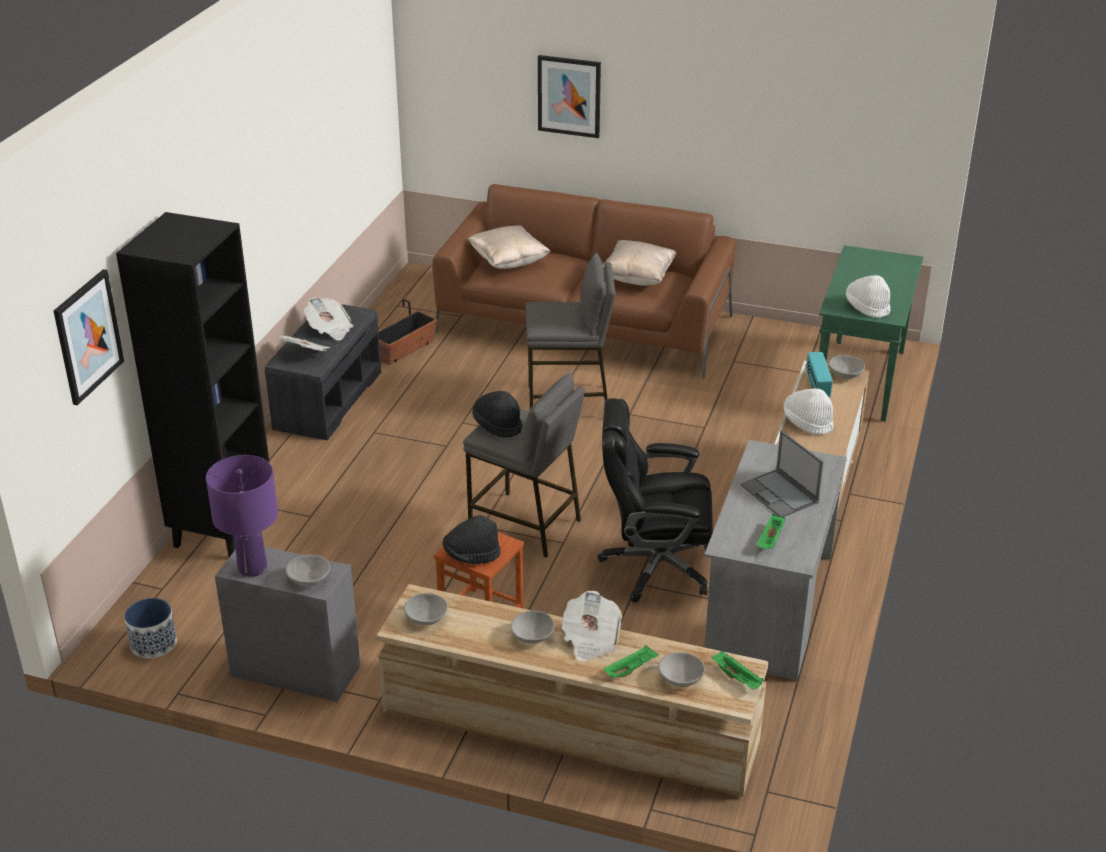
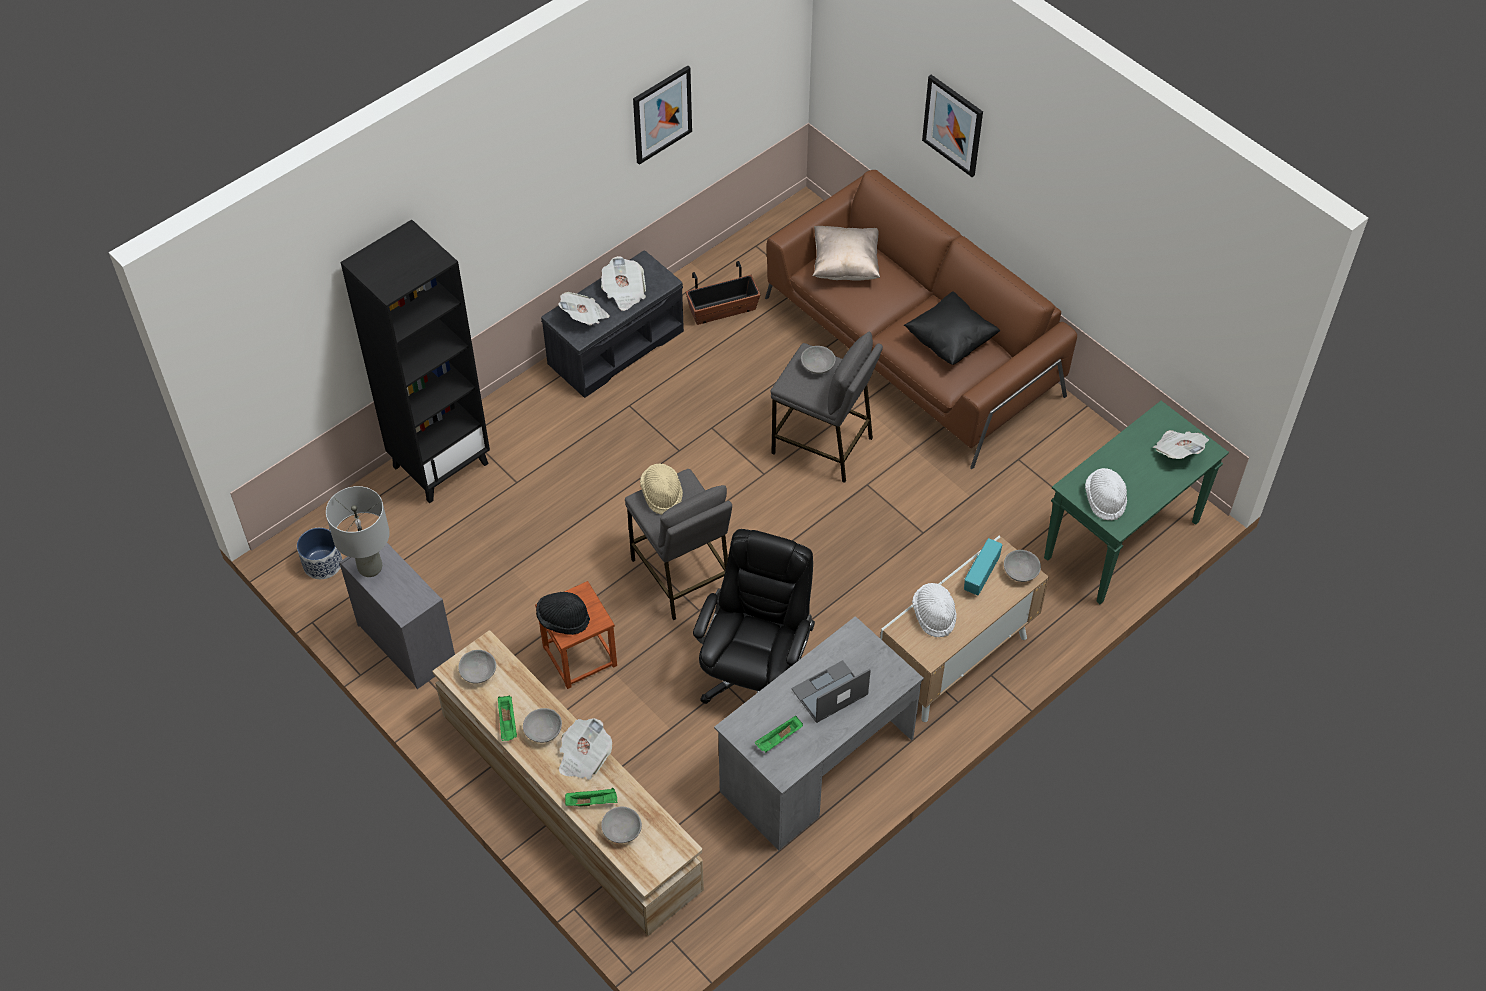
camera: 30 degrees right, 20 degrees up
picture [54,269,124,405] -> picture moved to [633,66,692,165]
purple table lamp [206,455,278,577] -> grey table lamp [326,486,390,577]
grey bowl [286,554,330,586] -> grey bowl moved to [801,346,836,374]
black hat [472,391,522,437] -> beige hat [640,464,683,515]
black office chair [598,398,713,602] -> black office chair turned 75 degrees clockwise [693,529,815,704]
beige pillow [603,240,677,285] -> black pillow [904,291,1000,365]
green tray [712,651,764,690] -> green tray moved to [498,696,517,741]
laptop [740,430,823,517] -> laptop turned 60 degrees clockwise [791,660,871,723]
none -> newspaper [1153,430,1209,459]

